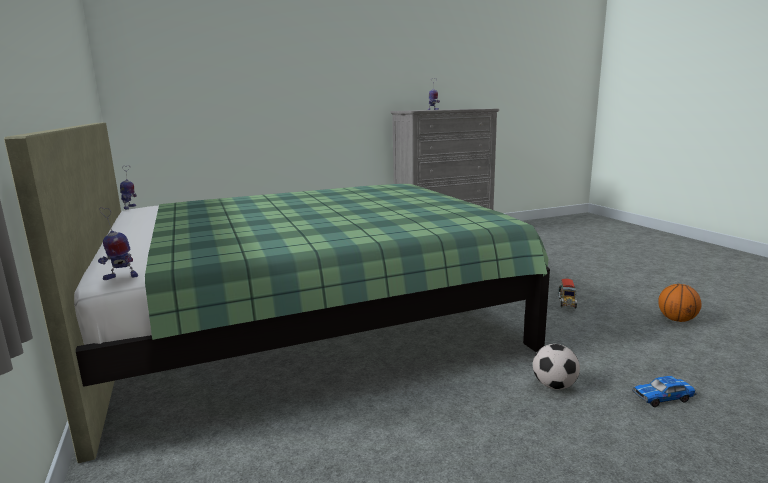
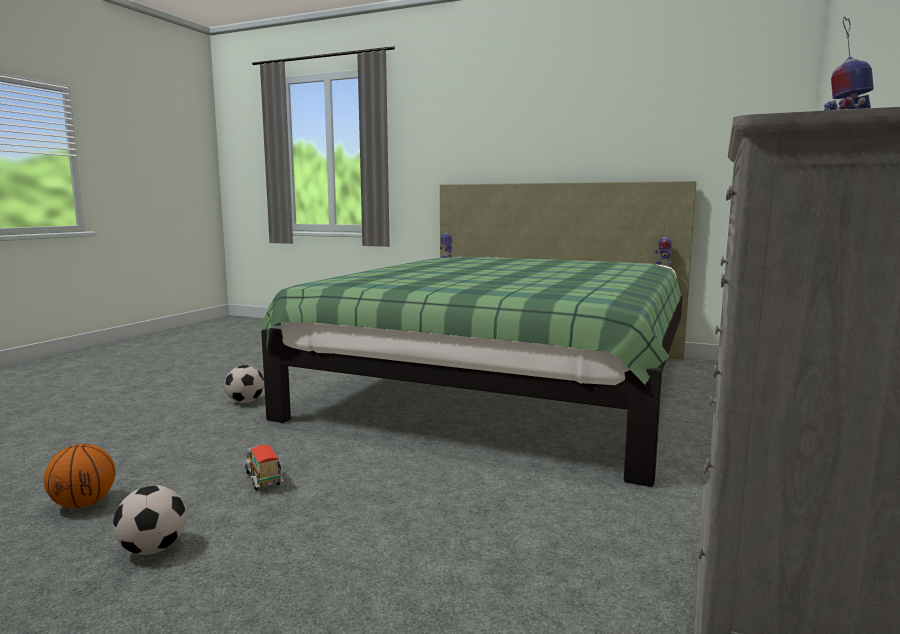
camera: 135 degrees right, 5 degrees down
toy car [632,376,696,407] -> none
none -> football [113,485,186,555]

